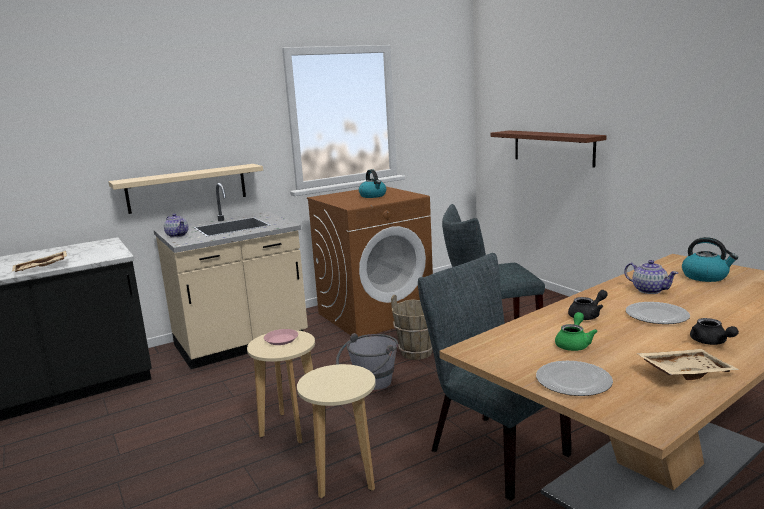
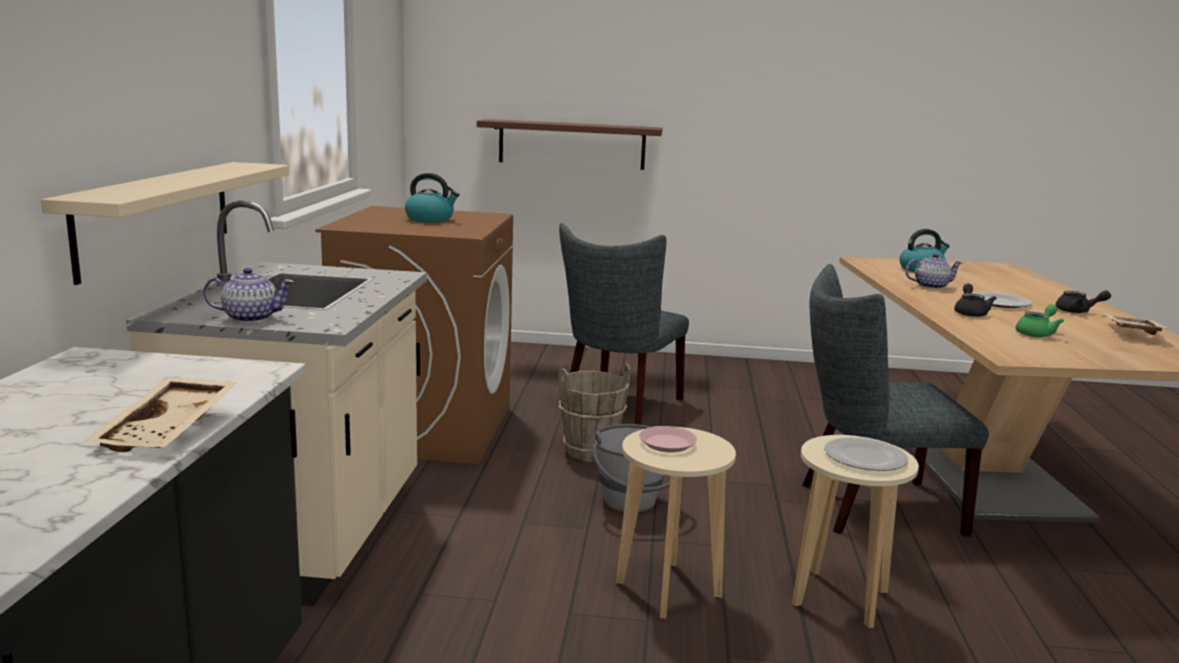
camera: 55 degrees left, 0 degrees up
plate [536,361,613,396] -> plate moved to [824,437,908,471]
green teapot [555,312,598,351] -> green teapot turned 75 degrees clockwise [1016,304,1064,337]

